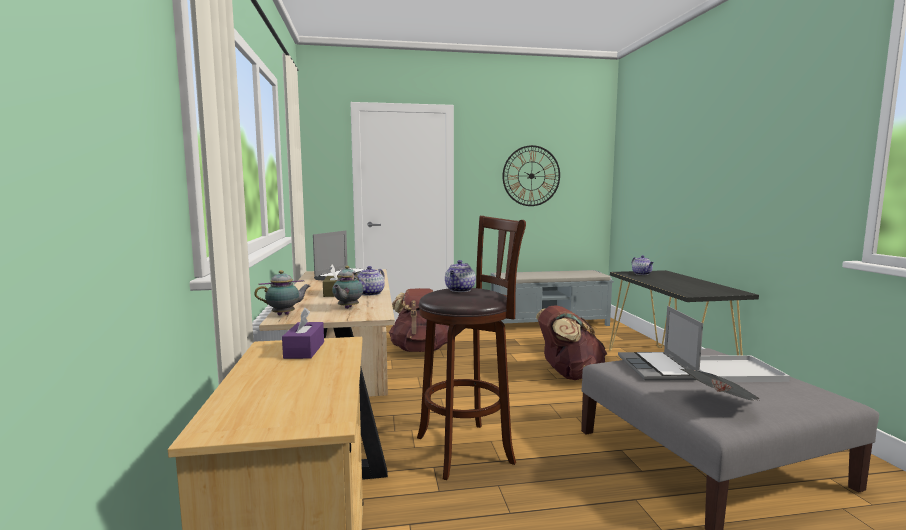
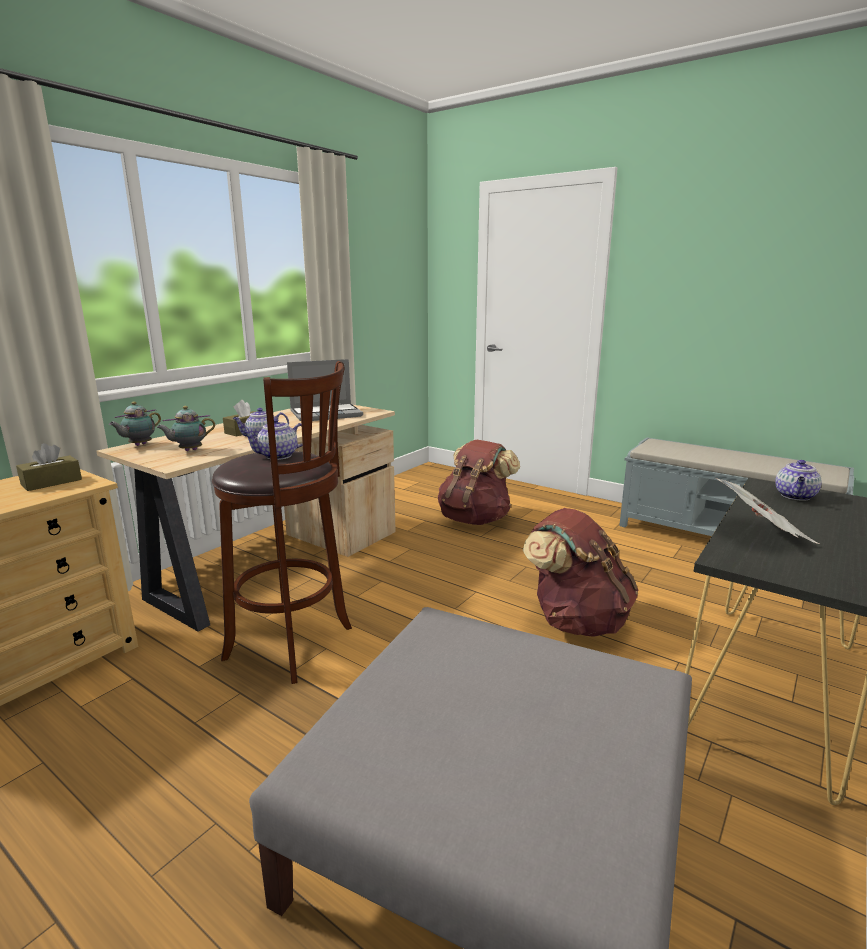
camera: 45 degrees right, 10 degrees up
teapot [254,270,310,315] -> teapot turned 105 degrees clockwise [109,402,161,446]
purple tissue box [282,308,324,359] -> brown tissue box [16,443,82,491]
wall clock [503,145,560,206] -> none
laptop [618,306,703,381] -> none
newspaper [681,369,759,401] -> newspaper moved to [716,478,820,544]
white tray [700,355,790,382] -> none

